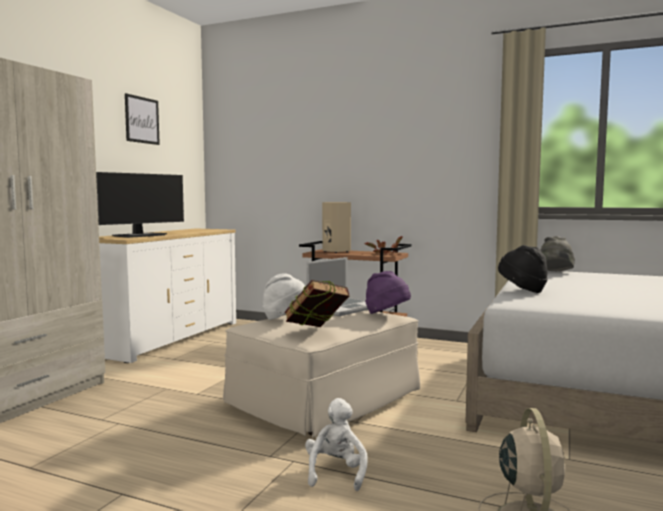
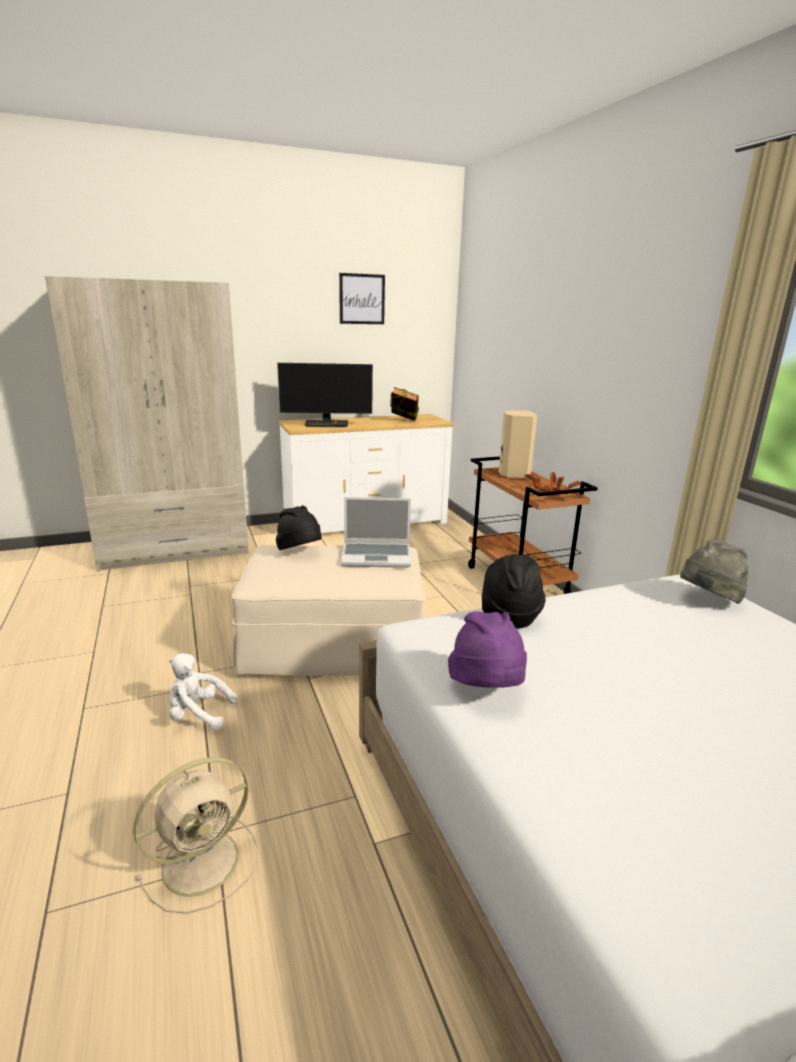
camera: 45 degrees right, 15 degrees up
white hat [262,274,306,320] -> black hat [276,505,322,550]
book [284,280,350,327] -> book moved to [390,387,419,421]
white plush toy [305,398,368,491] -> white plush toy turned 135 degrees counterclockwise [169,653,237,730]
purple hat [365,271,411,314] -> purple hat moved to [448,611,527,688]

